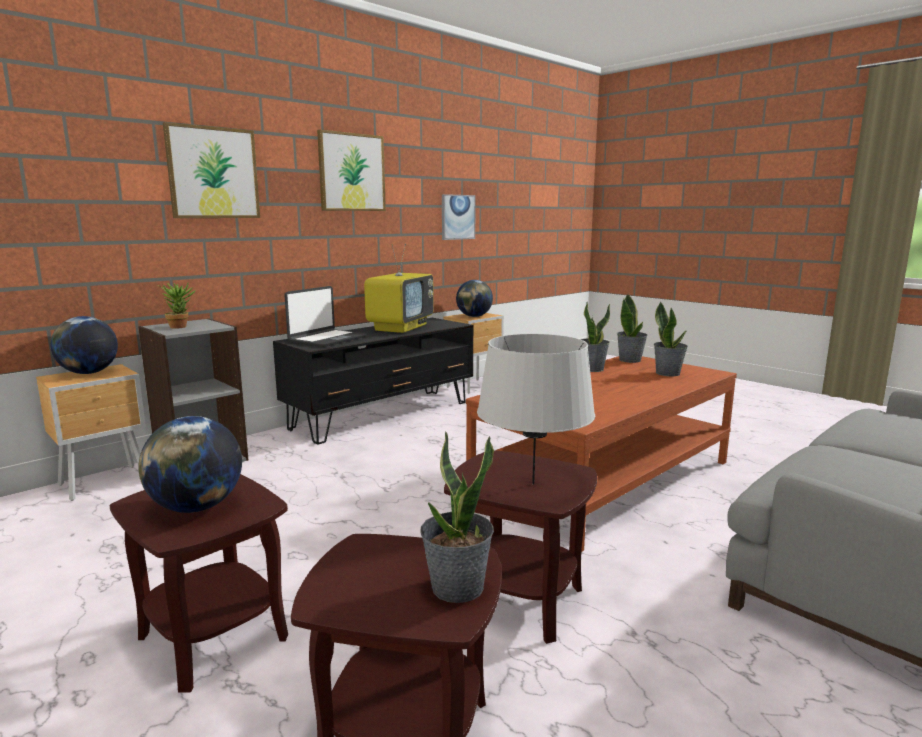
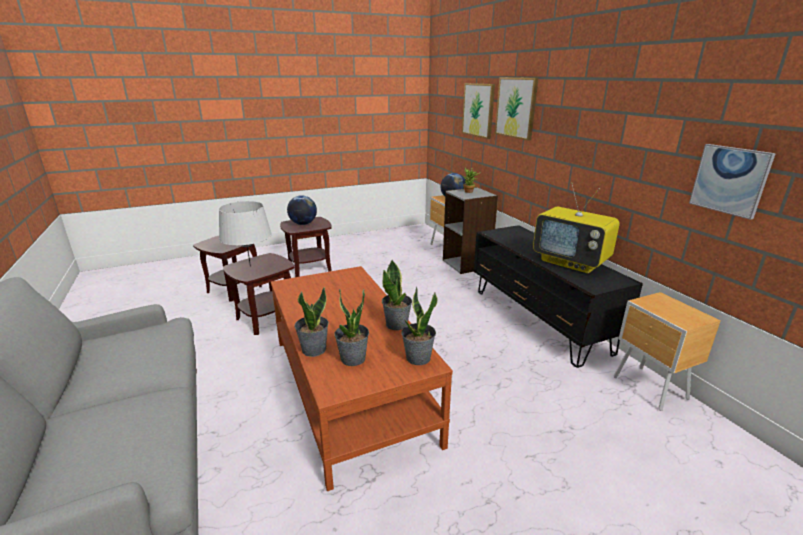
camera: 110 degrees right, 10 degrees up
laptop [285,286,367,347] -> none
picture [317,130,386,211] -> picture moved to [462,83,495,139]
potted plant [420,431,494,603] -> potted plant moved to [295,287,329,357]
globe [456,280,493,317] -> none

